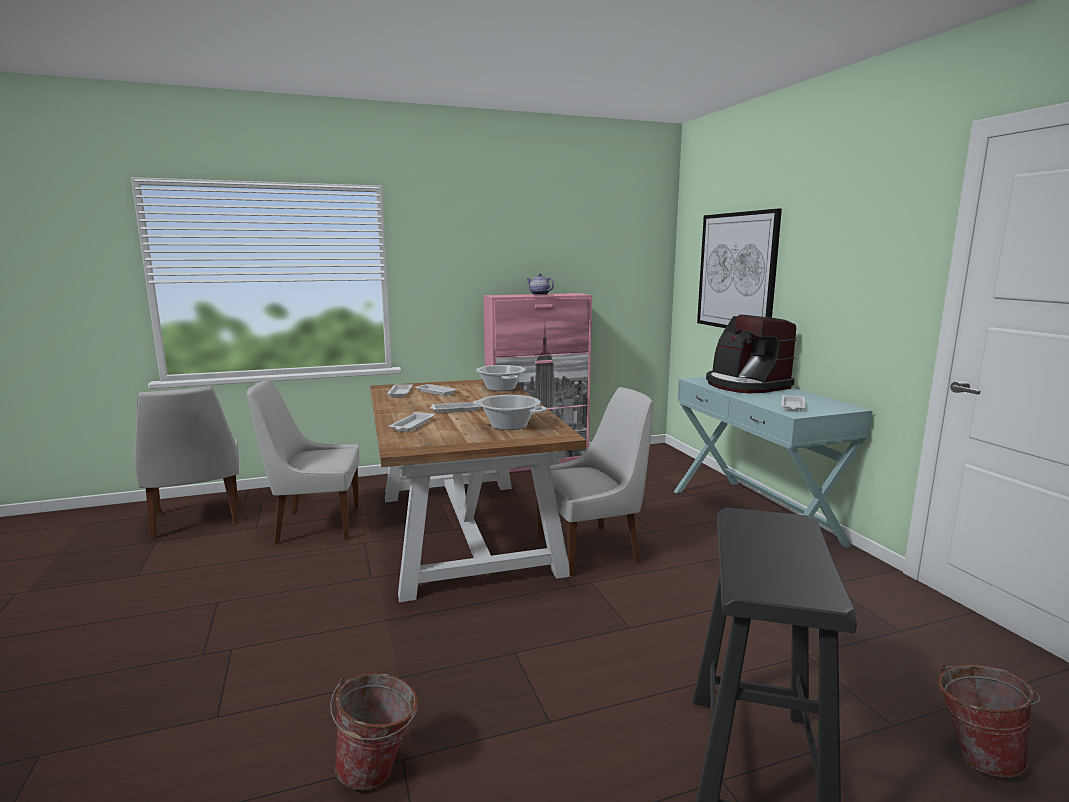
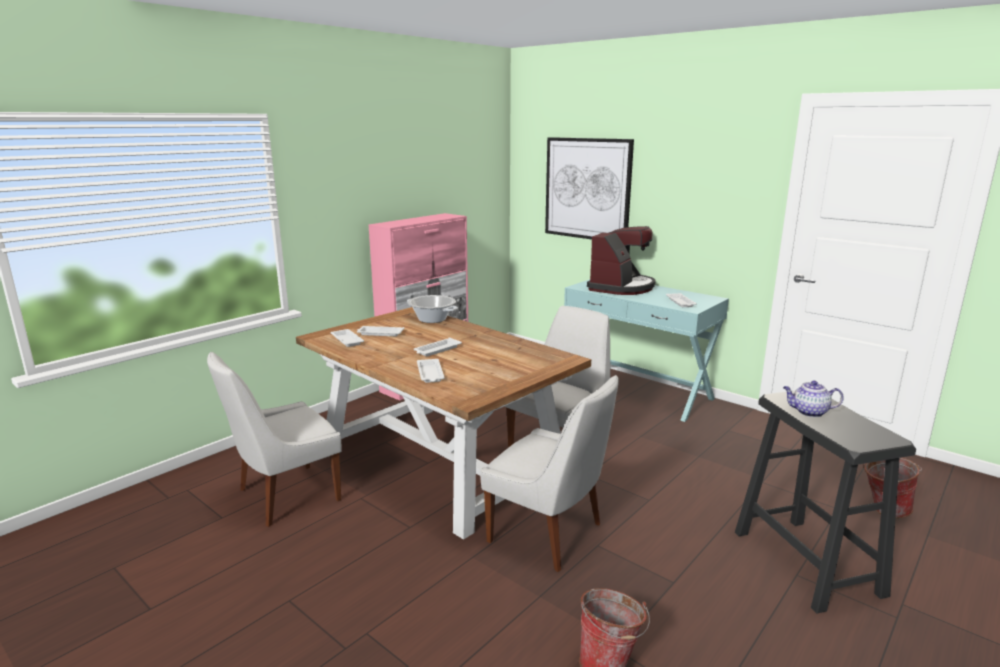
camera: 30 degrees left, 5 degrees up
white chair [134,387,239,539] -> white chair moved to [480,375,619,572]
cooking pot [473,395,547,430] -> none
teapot [527,274,554,295] -> teapot moved to [783,381,843,417]
coffee machine [706,314,796,393] -> coffee machine turned 90 degrees counterclockwise [587,226,656,295]

